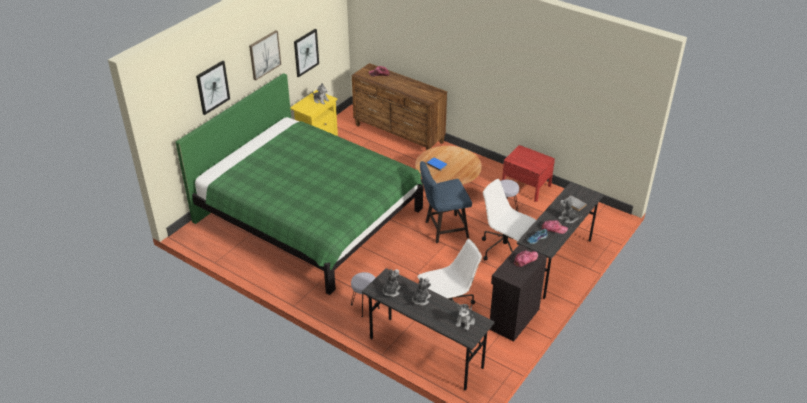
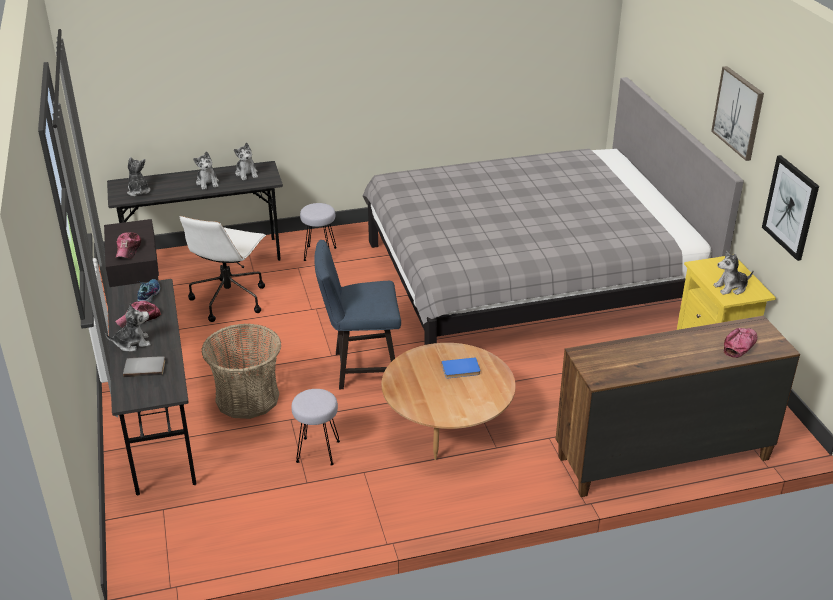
camera: 130 degrees right, 5 degrees down
green bed [175,73,423,295] -> grey bed [363,77,744,345]
picture [196,61,230,115] -> none
blue chair [420,161,472,243] -> blue chair turned 120 degrees counterclockwise [314,240,401,389]
white office chair [482,179,536,260] -> basket [201,324,281,419]
red nightstand [502,145,555,202] -> none

